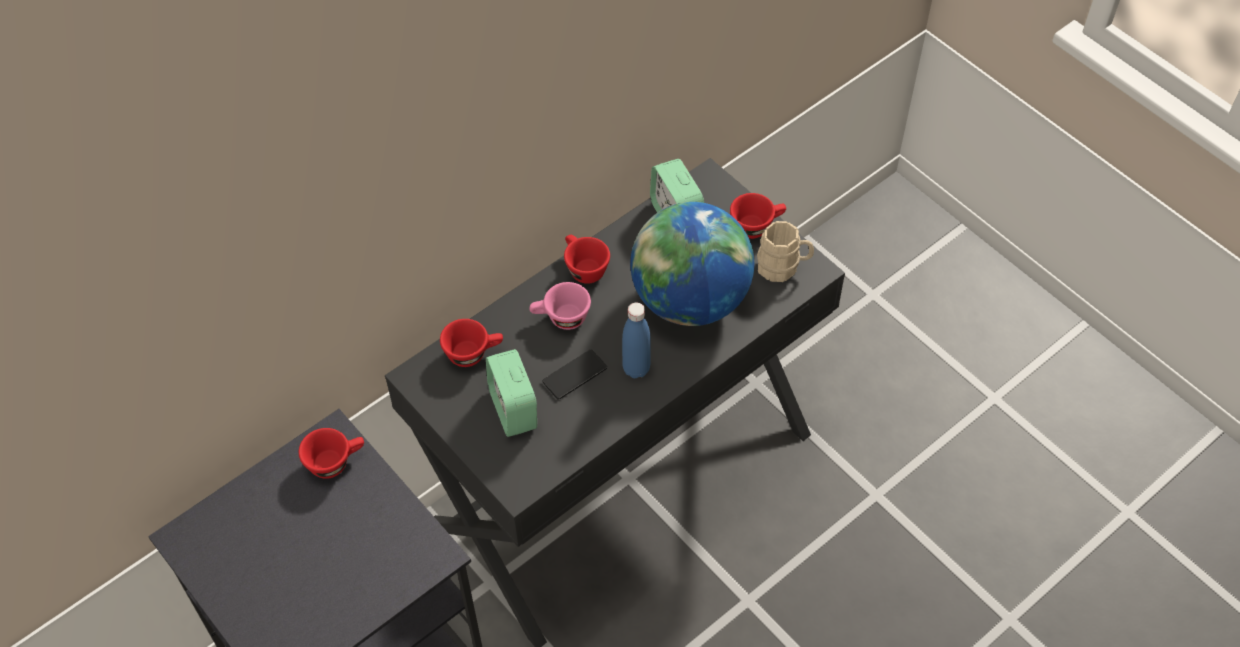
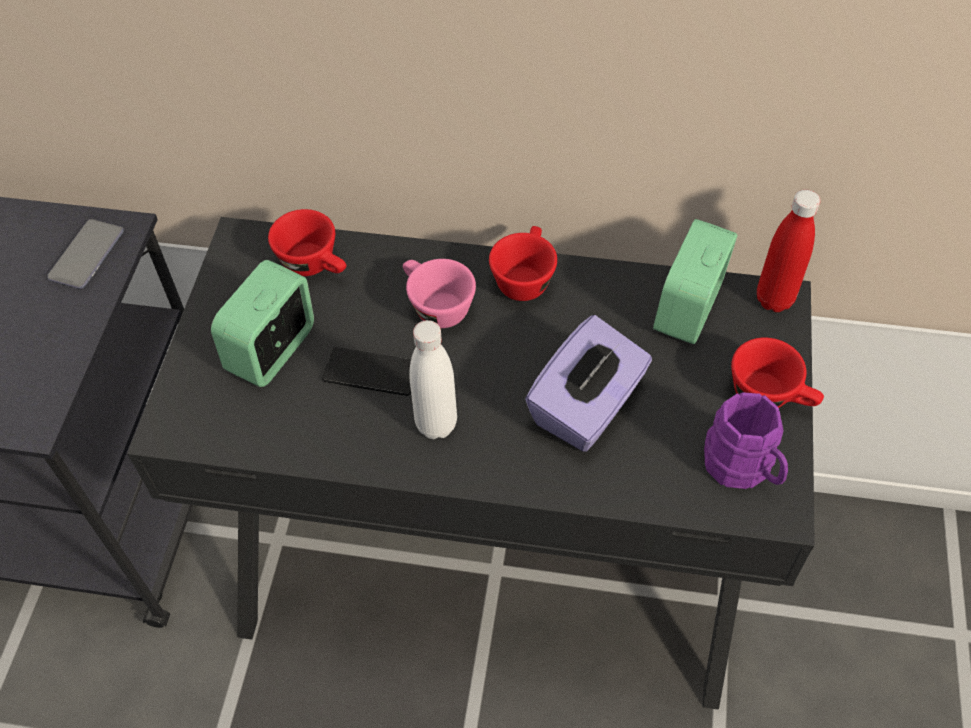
camera: 50 degrees right, 0 degrees up
red cup [299,428,364,479] -> phone [47,219,124,289]
blue bottle [622,302,651,378] -> white bottle [409,320,457,439]
globe [630,202,754,326] -> purple tissue box [525,315,652,452]
beige mug [757,221,814,282] -> purple mug [704,392,788,489]
none -> red bottle [757,190,821,312]

